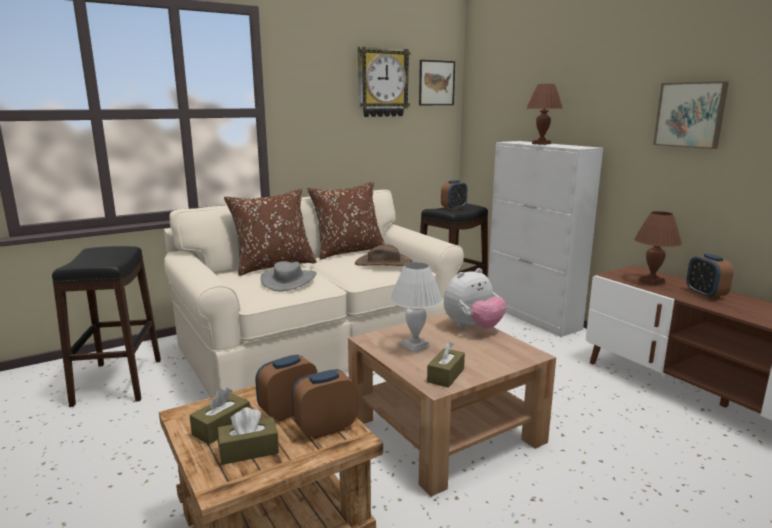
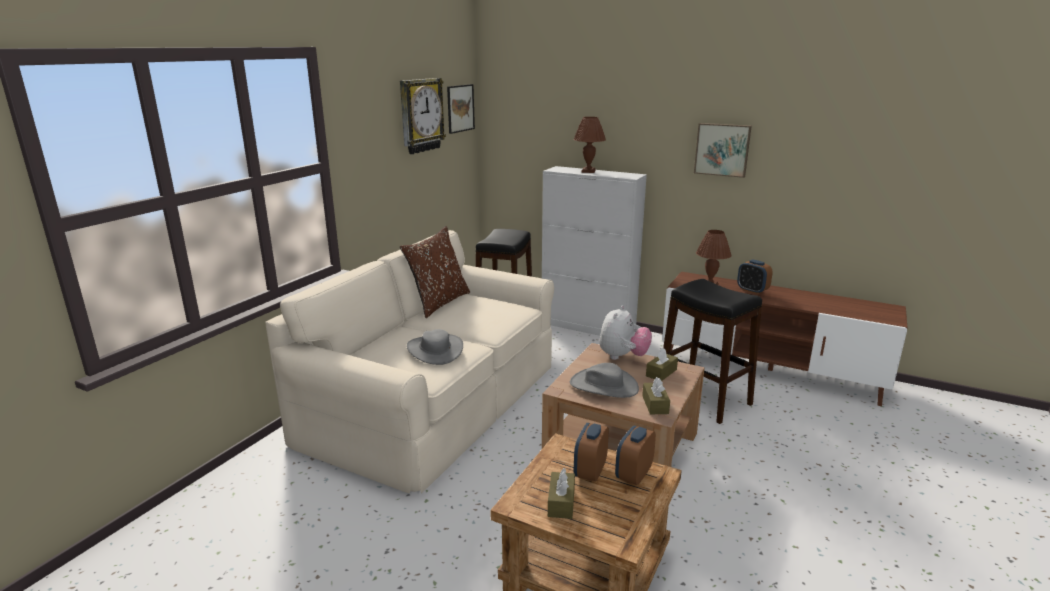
camera: 30 degrees left, 5 degrees up
black stool [52,246,161,407] -> black stool moved to [663,279,762,424]
brown tissue box [218,407,279,465] -> brown tissue box moved to [646,348,678,381]
brown pillow [224,188,317,276] -> none
brown hat [355,244,413,266] -> none
white table lamp [390,262,443,352] -> grey hat [570,363,639,398]
alarm clock [441,180,467,210] -> none

